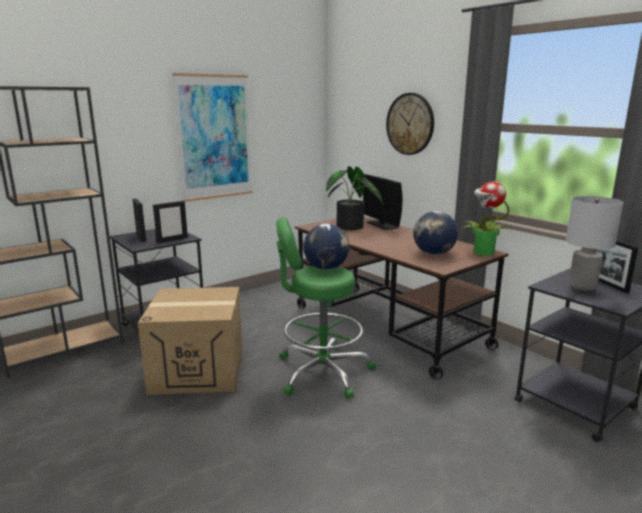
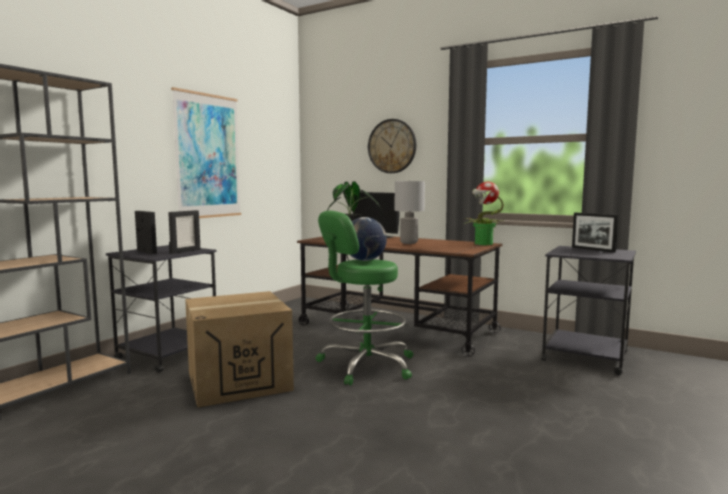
camera: 20 degrees left, 10 degrees down
globe [413,211,458,255] -> none
grey table lamp [566,196,623,291] -> grey table lamp moved to [395,180,425,244]

